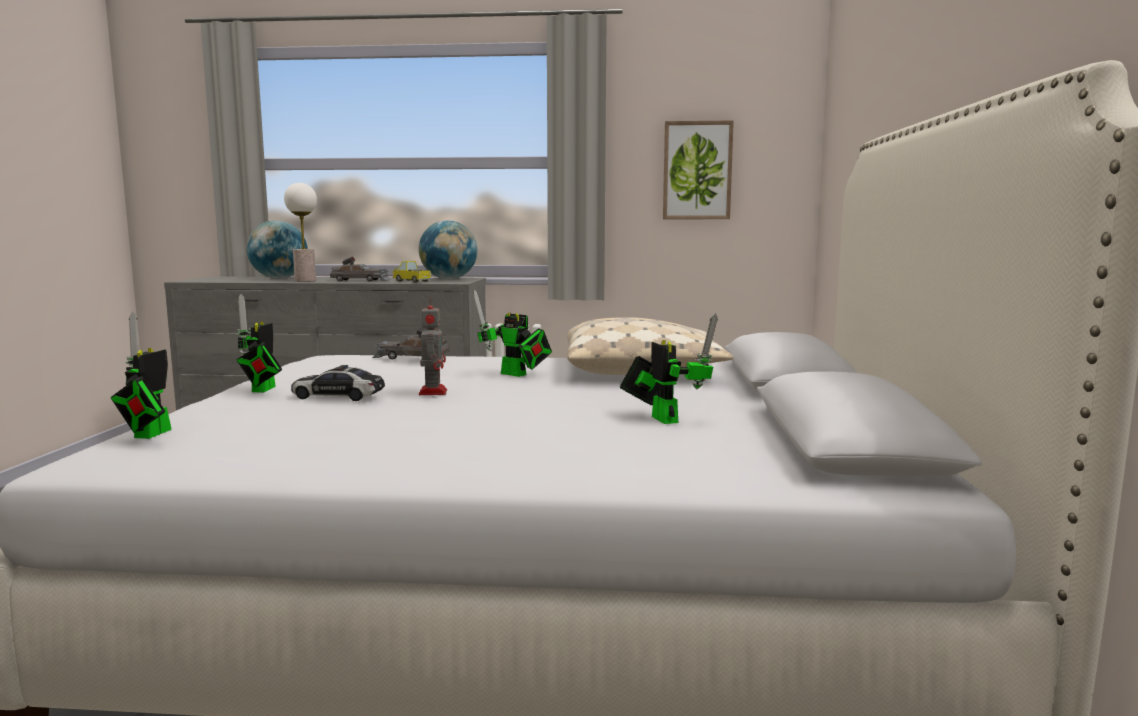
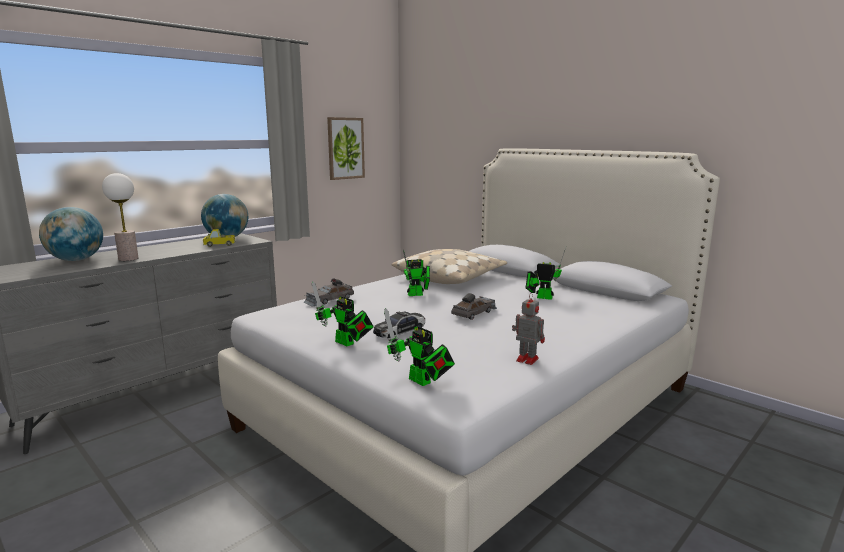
camera: 50 degrees left, 5 degrees up
grey toy car [330,257,391,282] -> grey toy car moved to [451,293,497,320]
toy robot [419,297,447,395] -> toy robot moved to [512,293,545,365]

